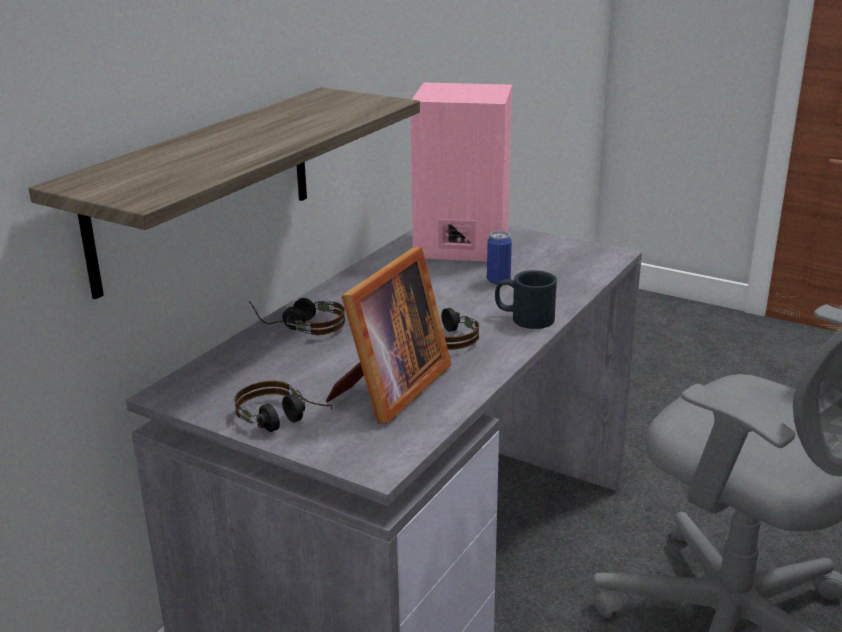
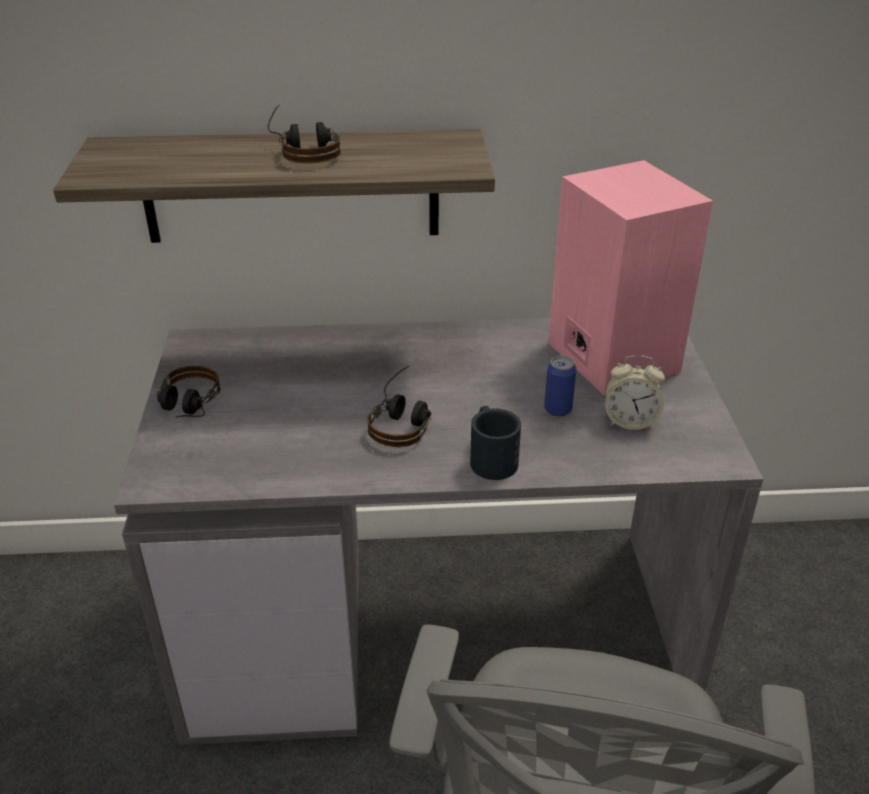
camera: 55 degrees right, 10 degrees up
headphones [249,298,345,335] -> headphones moved to [268,105,341,163]
picture frame [326,247,452,424] -> none
none -> alarm clock [605,355,665,430]

